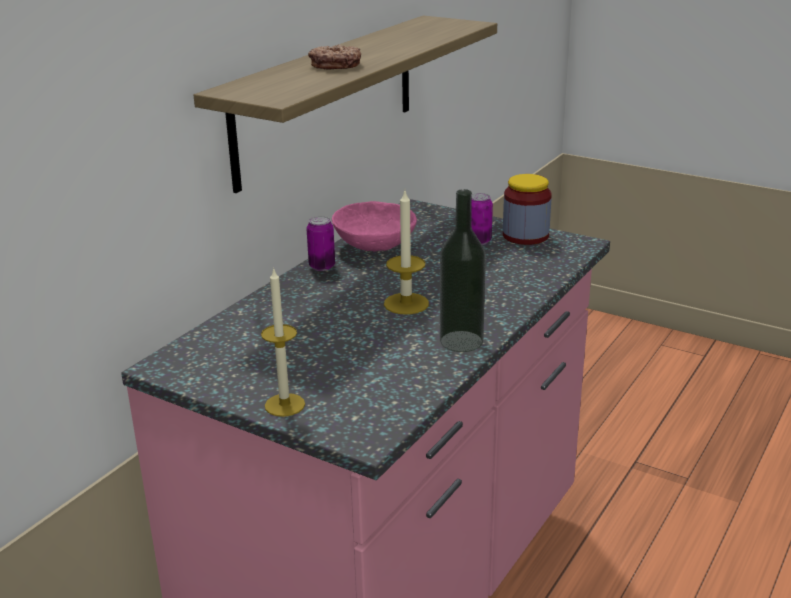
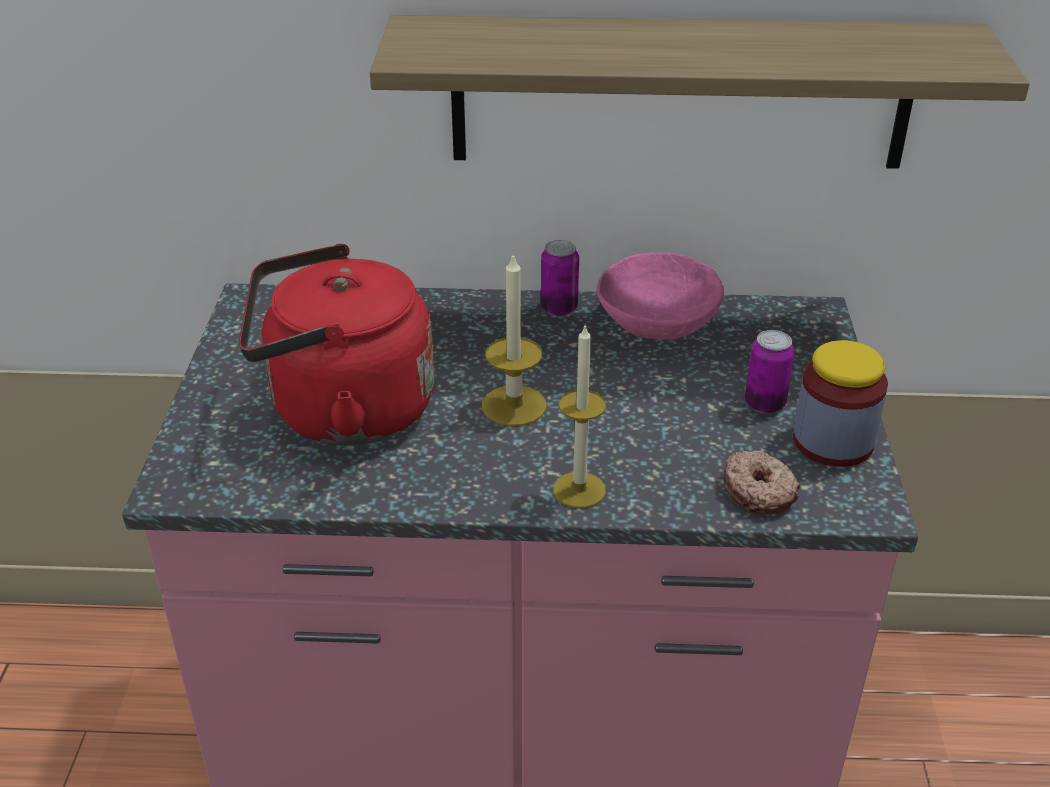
camera: 60 degrees right, 10 degrees up
candle [261,267,305,417] -> candle moved to [553,323,606,508]
donut [308,45,361,70] -> donut moved to [724,450,800,515]
bottle [440,189,486,352] -> none
none -> red kettle [239,244,435,446]

